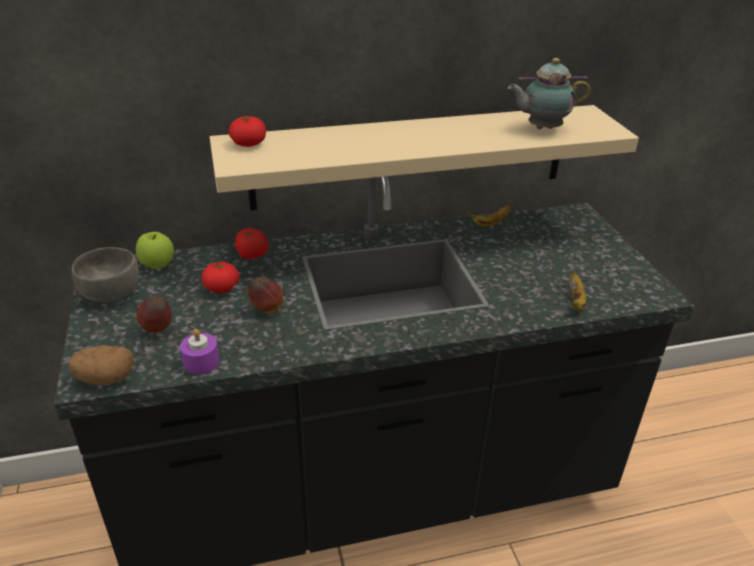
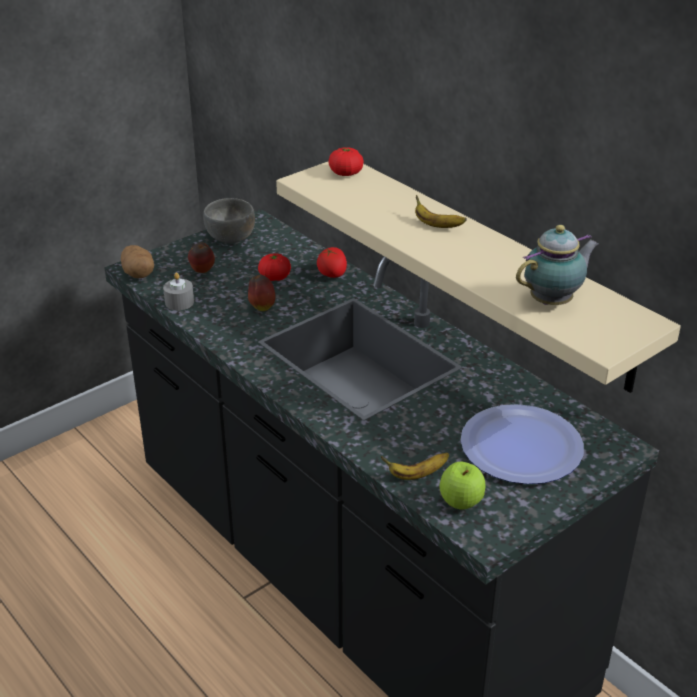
camera: 65 degrees right, 0 degrees up
apple [136,232,174,269] -> apple moved to [440,462,486,510]
purple candle [180,329,220,374] -> grey candle [163,273,194,310]
banana [466,205,511,227] -> banana moved to [415,195,467,228]
teapot [508,58,591,129] -> teapot turned 90 degrees clockwise [516,225,599,305]
none -> plate [461,404,584,484]

